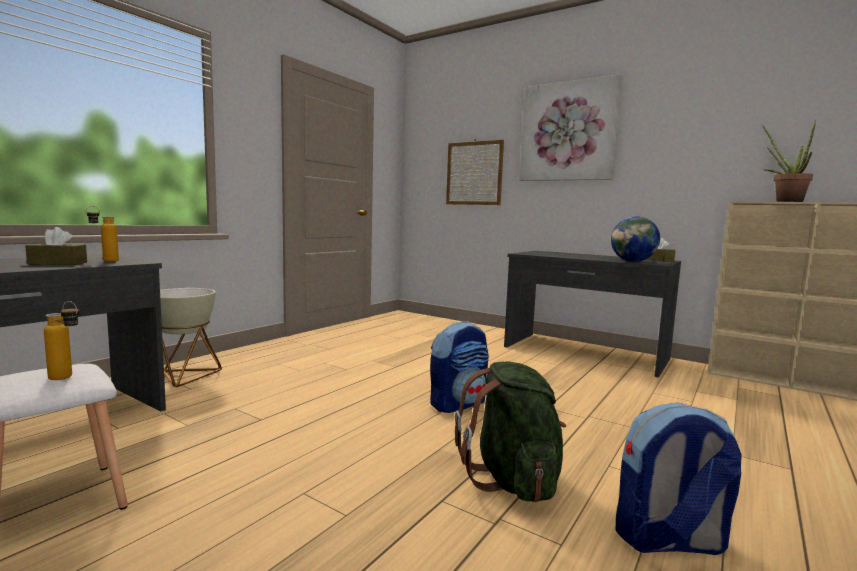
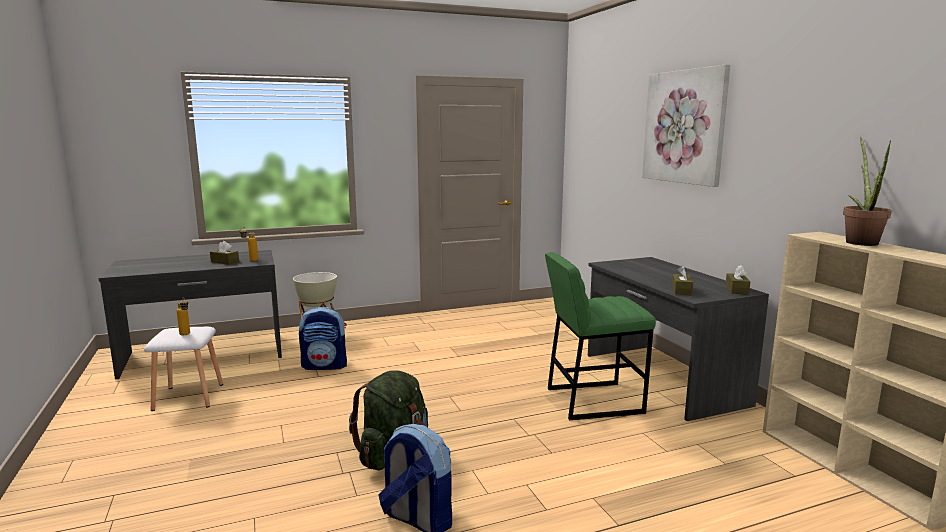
camera: 35 degrees right, 5 degrees up
backpack [430,321,489,413] -> backpack moved to [299,307,347,370]
picture [446,140,504,205] -> none
globe [611,216,660,262] -> brown tissue box [672,265,693,295]
none -> green chair [545,252,656,420]

